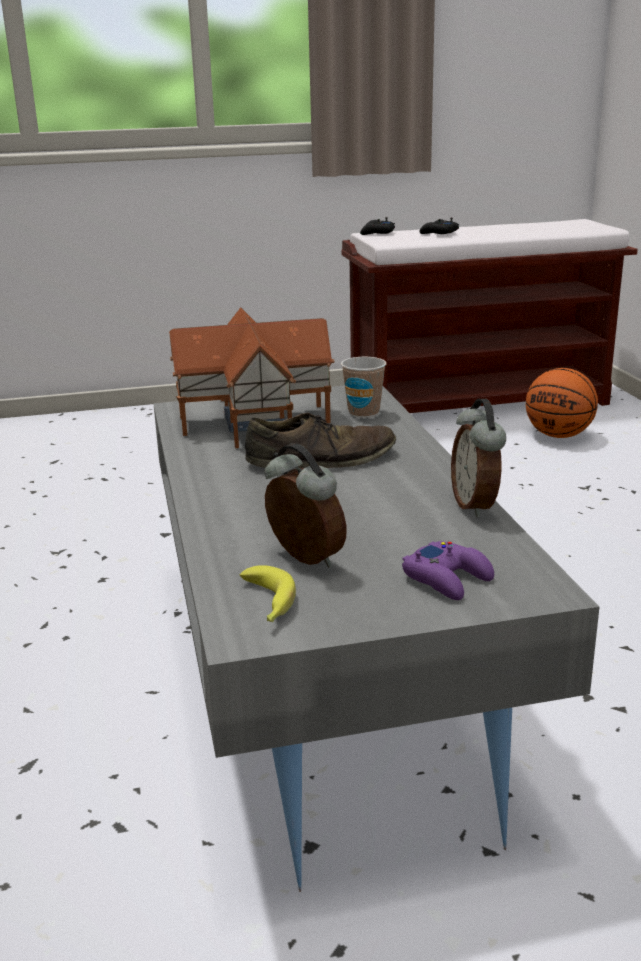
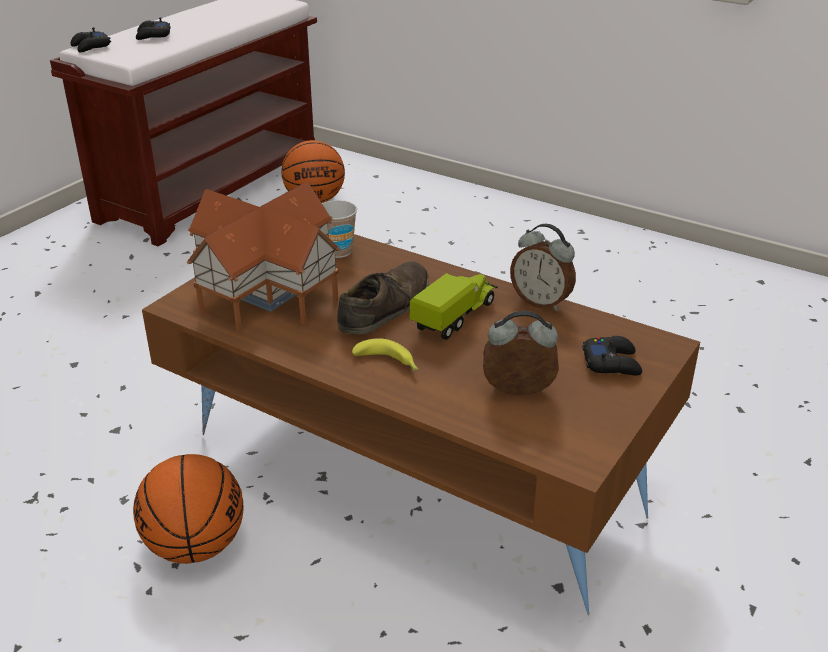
camera: 45 degrees left, 10 degrees up
grey coffee table [153,386,599,892] -> brown coffee table [142,234,700,615]
banana [240,565,296,622] -> banana moved to [352,338,418,371]
purple game controller [402,541,494,600] -> black game controller [582,336,642,375]
none -> basketball [133,454,244,564]
none -> toy truck [410,273,498,340]

